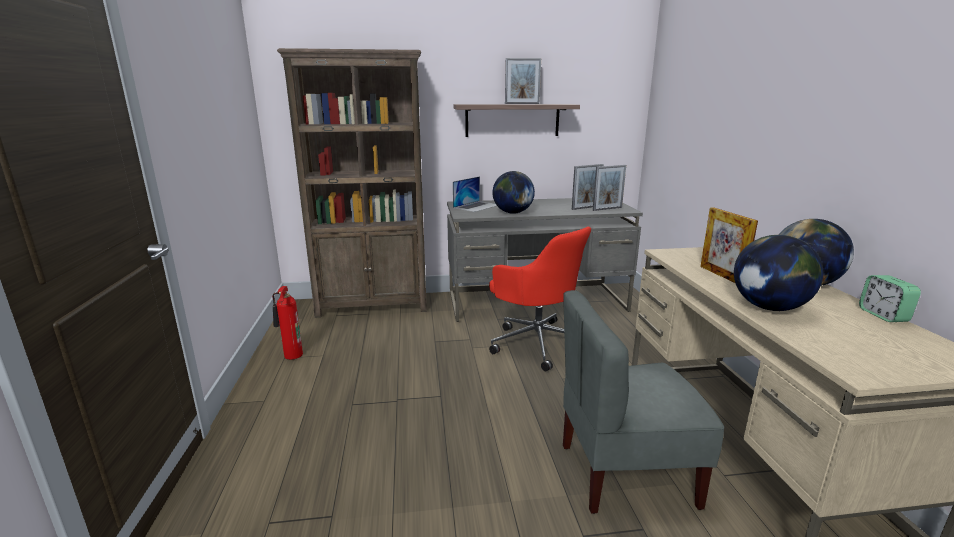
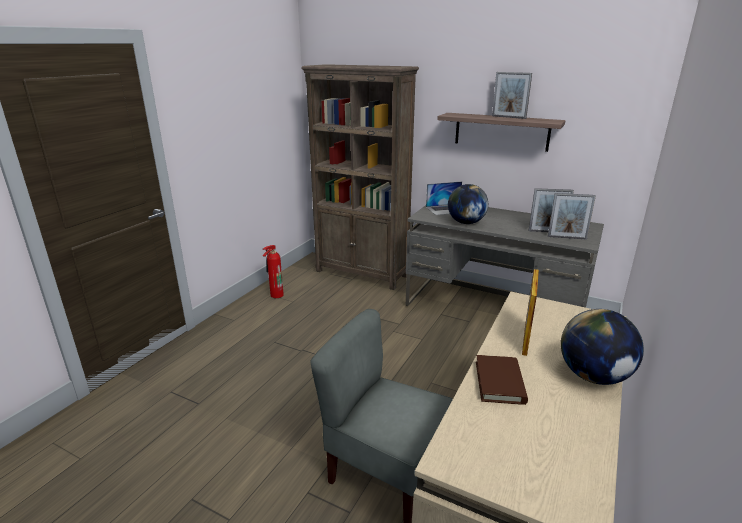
camera: 35 degrees right, 5 degrees up
red office chair [489,226,591,371] -> none
globe [734,235,823,311] -> brown book [476,355,528,405]
alarm clock [859,275,921,322] -> none

